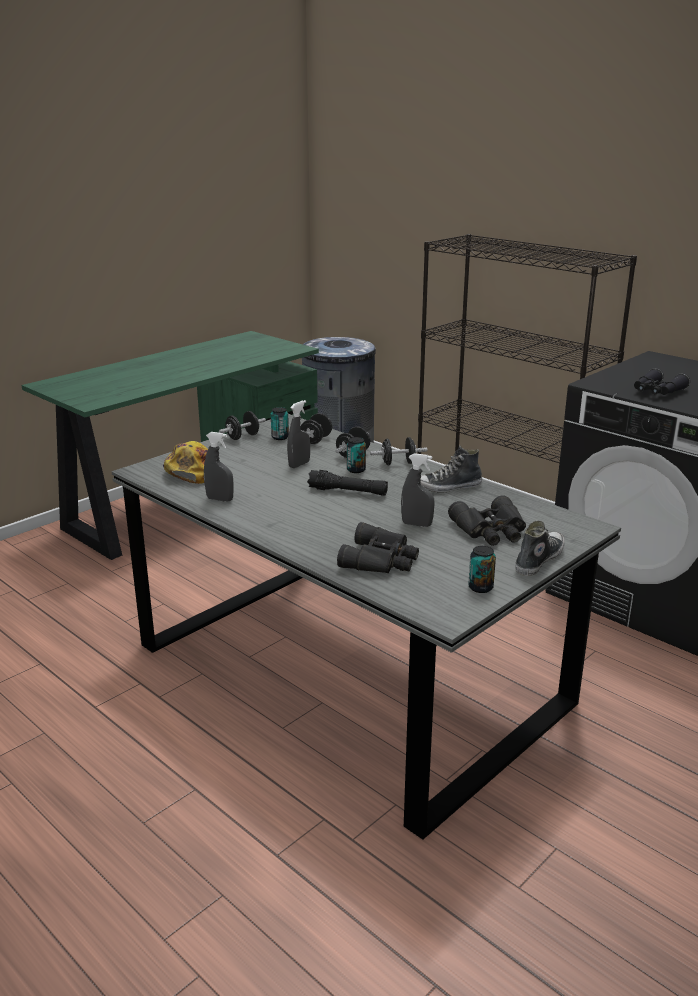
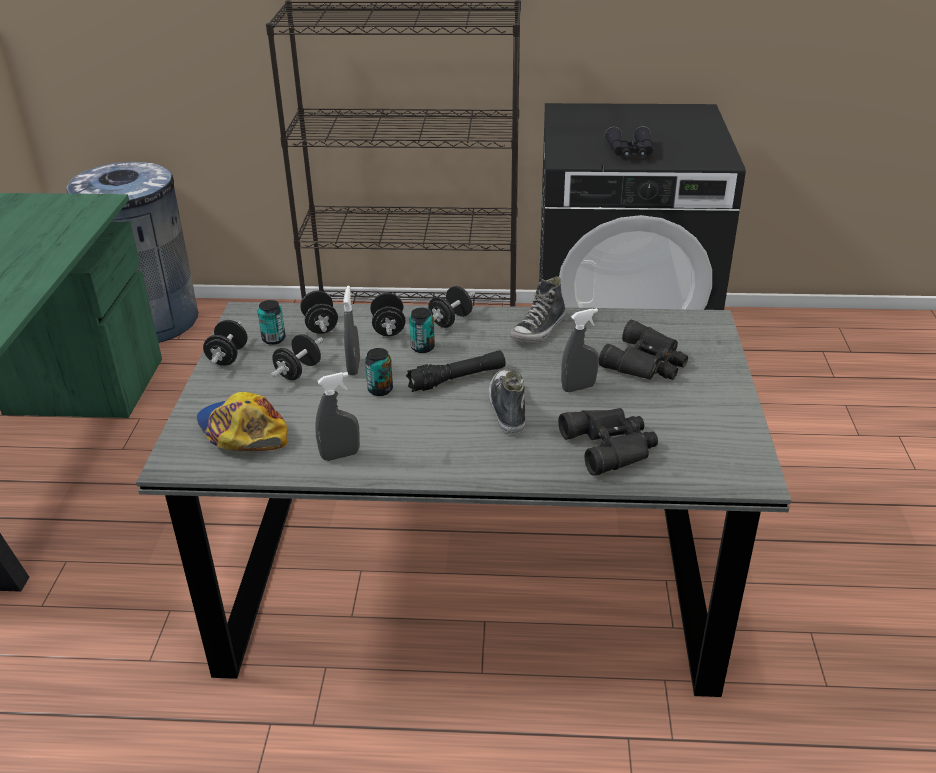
camera: 40 degrees left, 10 degrees up
can [468,546,496,593] -> can moved to [365,348,393,396]
shoe [515,521,565,576] -> shoe moved to [489,369,525,434]
none -> black dumbbell [270,334,323,380]

